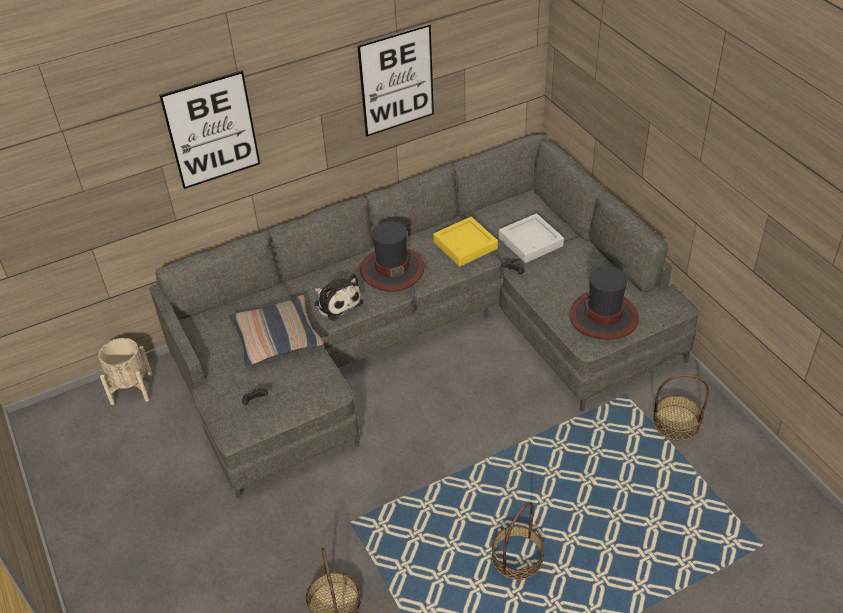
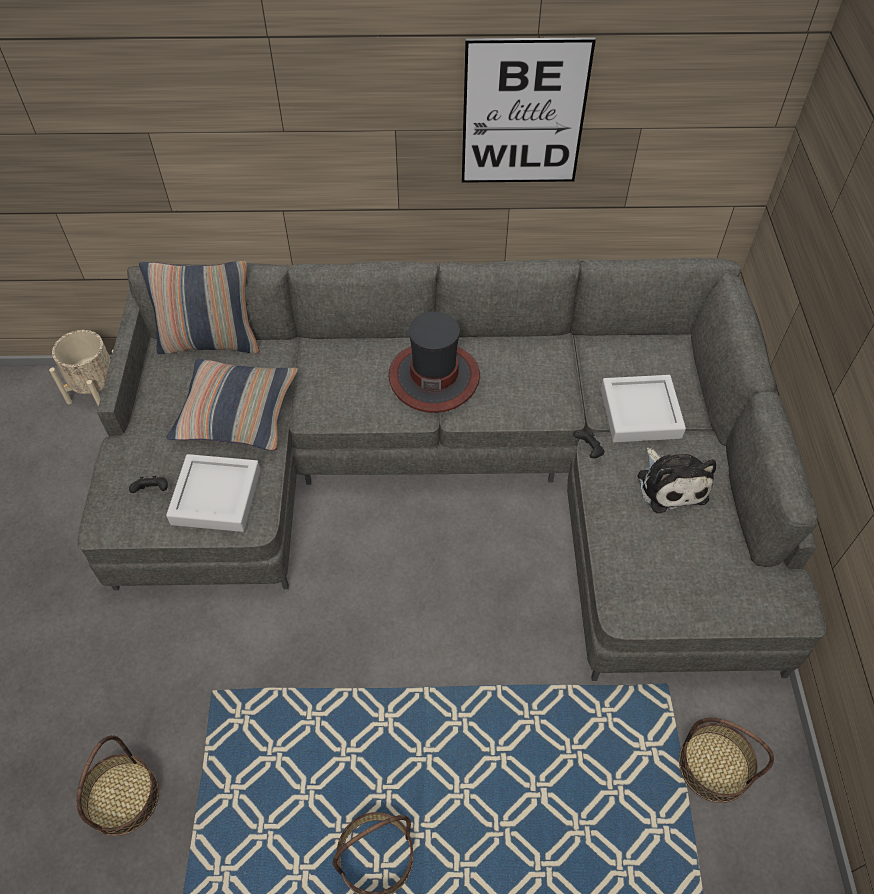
camera: 25 degrees right, 10 degrees up
picture [159,70,260,189] -> none
plush toy [314,274,363,321] -> plush toy moved to [637,448,716,513]
yellow tray [433,217,498,266] -> none
hat [569,266,639,340] -> none
none -> pillow [139,261,259,354]
none -> grey tray [166,454,261,532]

